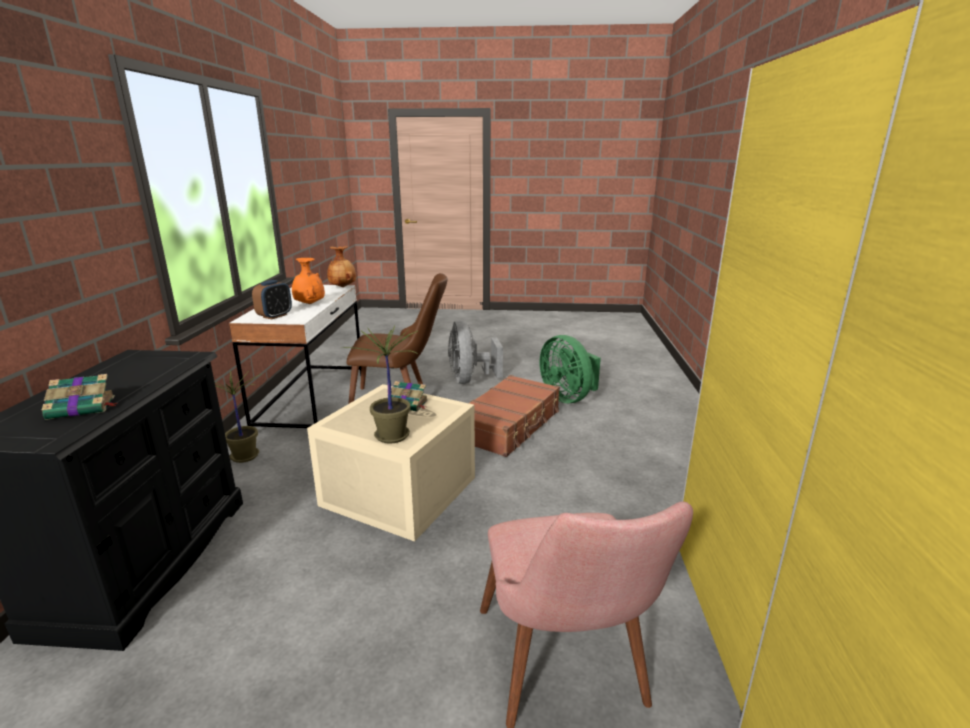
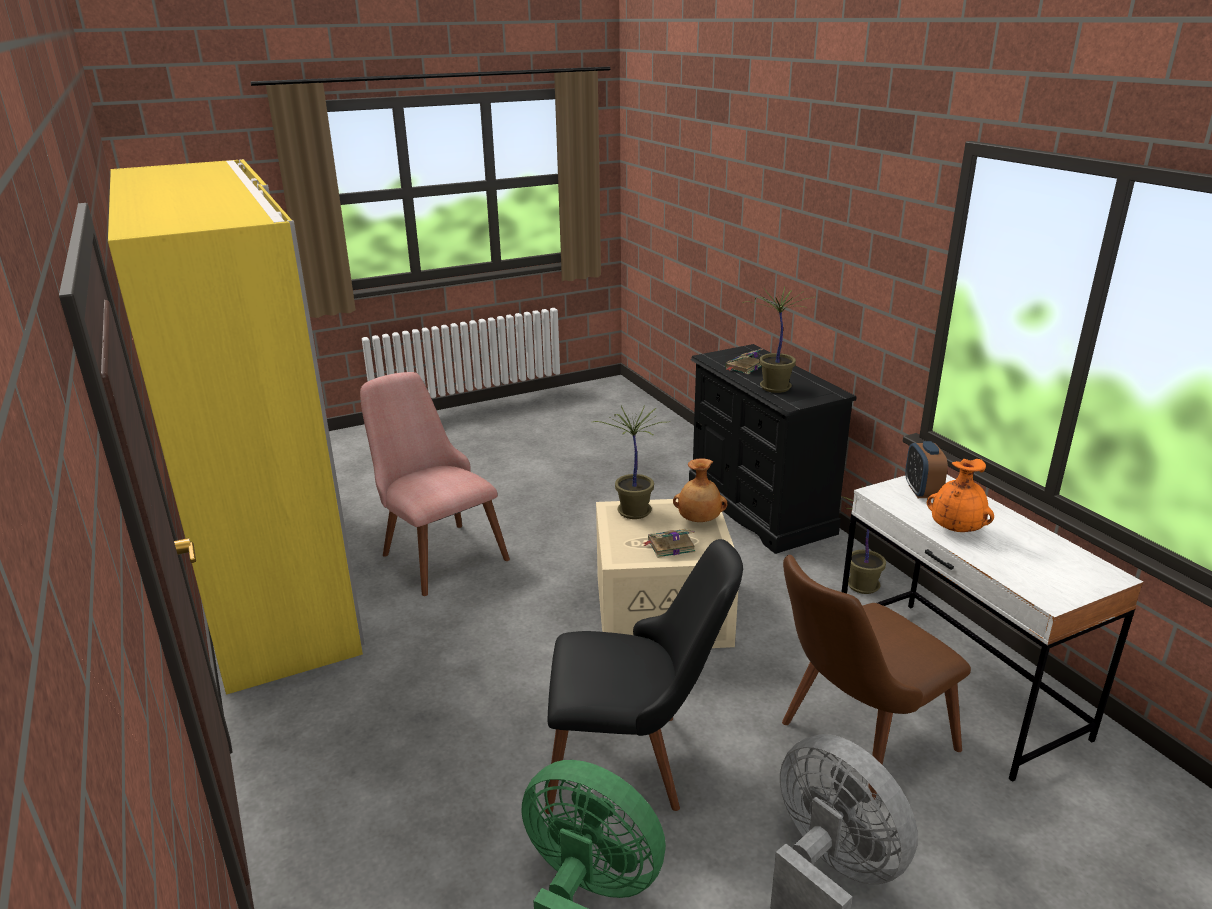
camera: 150 degrees right, 5 degrees up
brown vase [327,246,356,287] -> brown vase moved to [673,458,727,522]
brown suitcase [469,375,560,457] -> black chair [545,539,743,814]
none -> potted plant [742,287,814,393]

